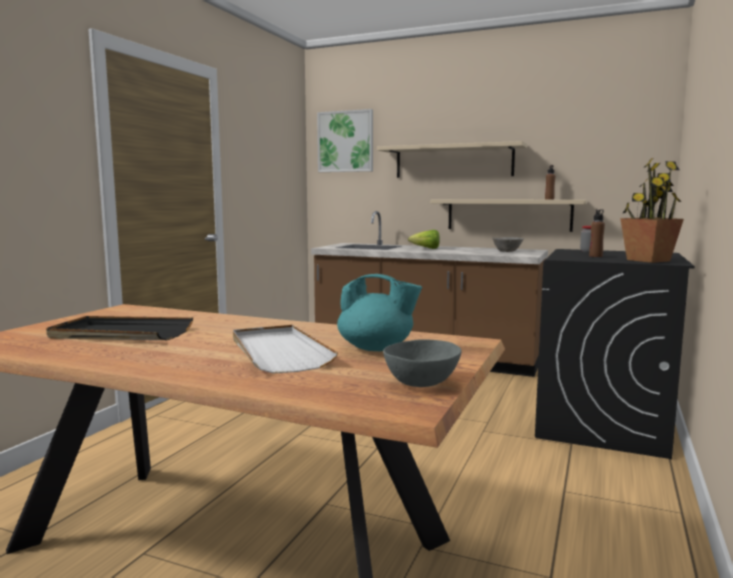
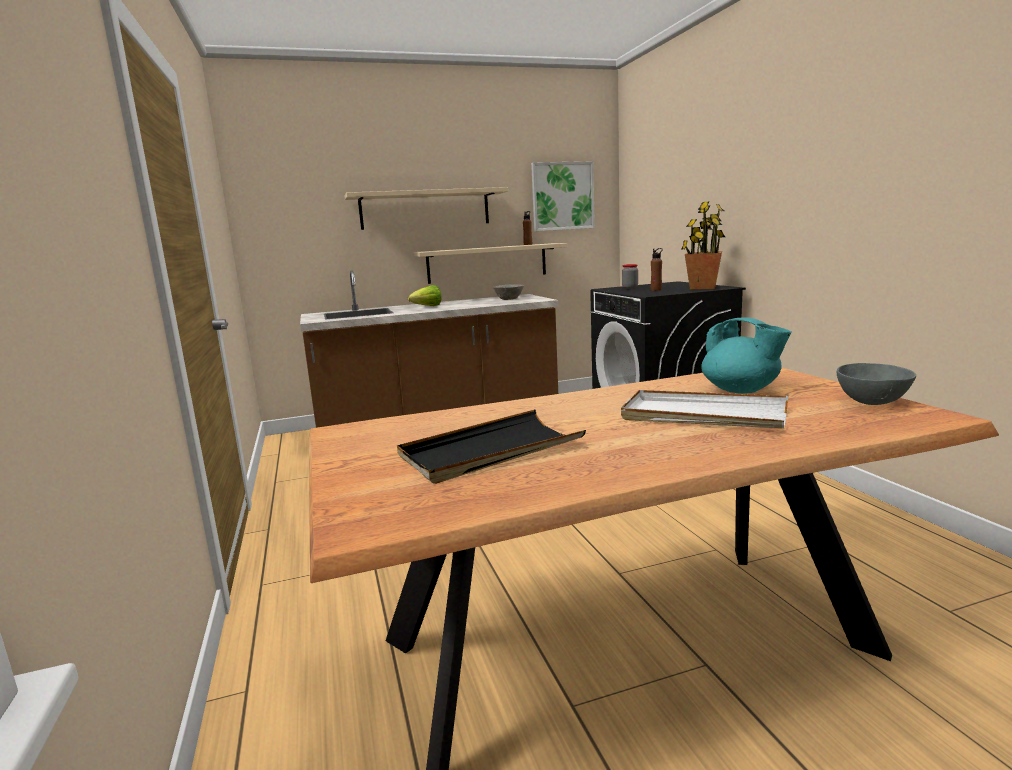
camera: 40 degrees left, 5 degrees up
picture [317,109,373,172] -> picture moved to [531,161,595,231]
turquoise teapot [337,274,422,351] -> turquoise teapot turned 75 degrees clockwise [701,317,791,394]

